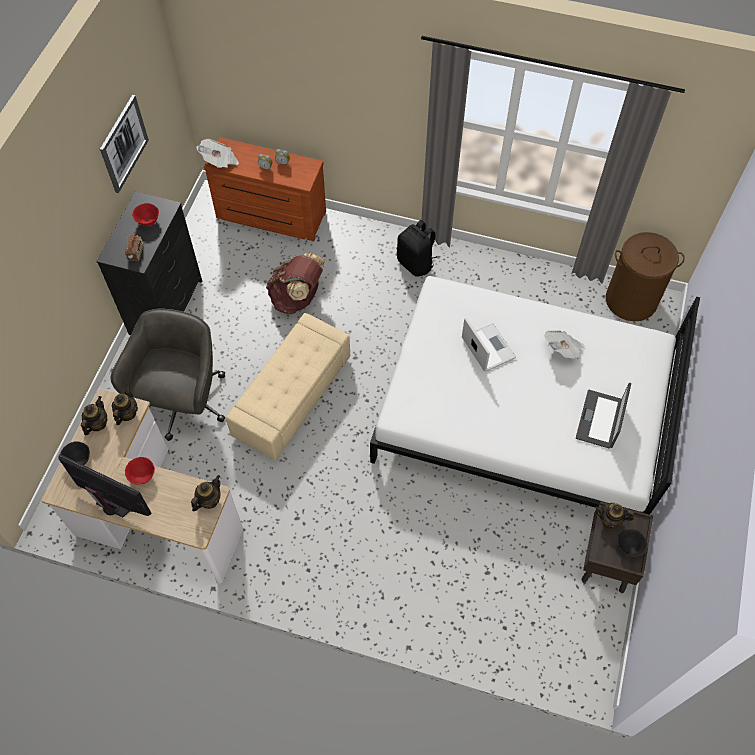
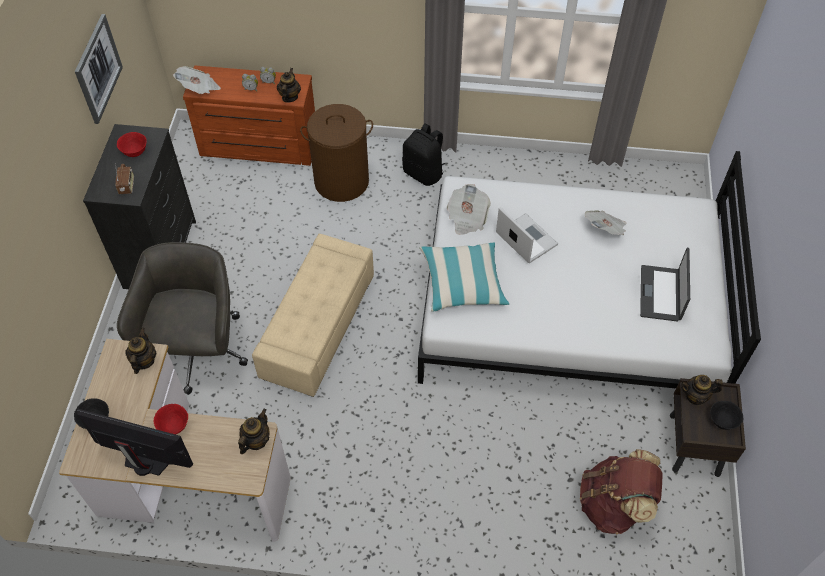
camera: 10 degrees left, 5 degrees down
teapot [81,396,107,435] -> teapot moved to [277,68,301,102]
brown backpack [266,253,325,314] -> brown backpack moved to [580,449,663,534]
brown laundry basket [606,232,685,321] -> brown laundry basket moved to [300,104,373,202]
none -> pillow [419,242,509,312]
none -> newspaper [447,184,491,235]

